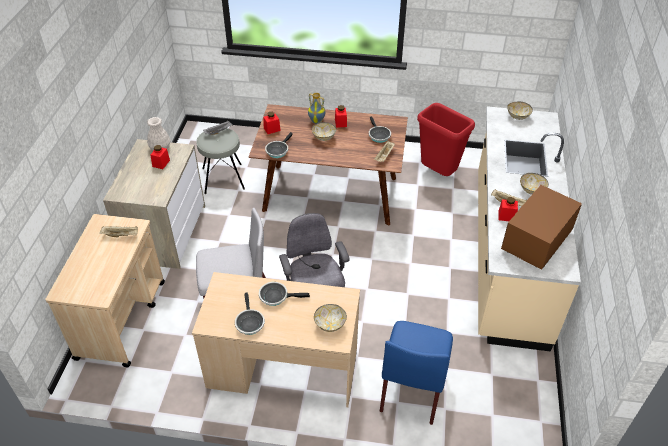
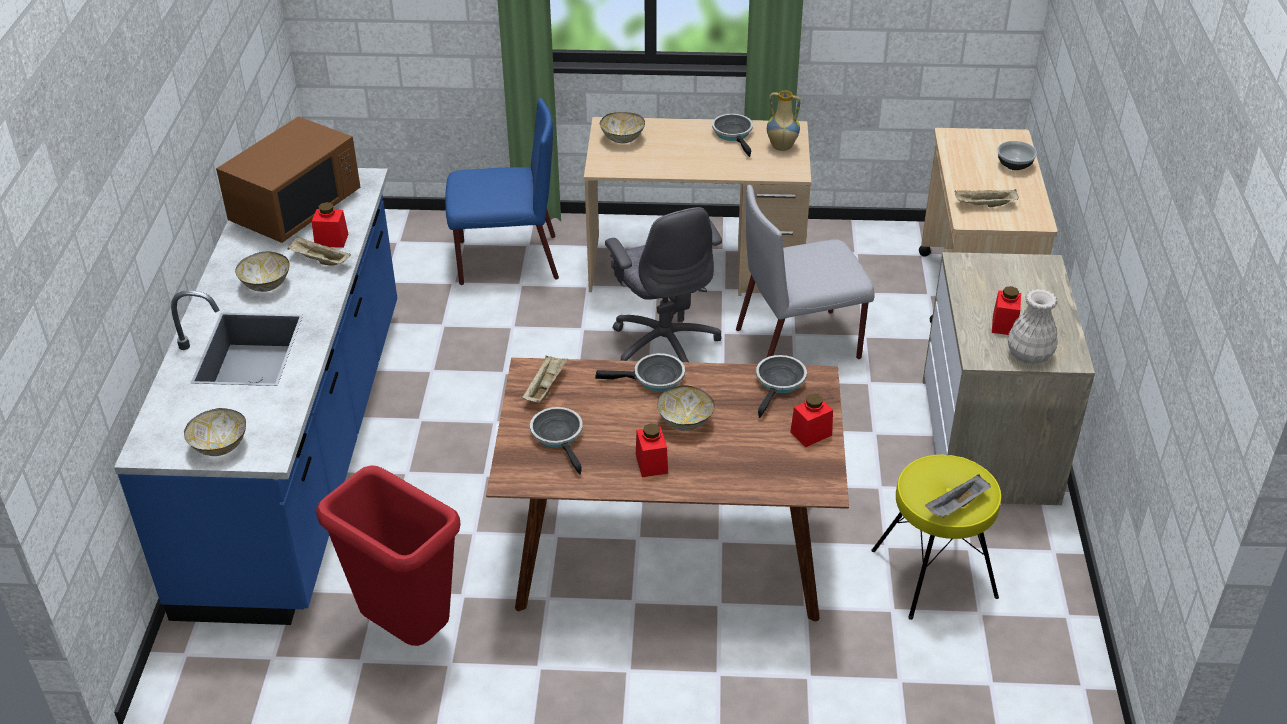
camera: 175 degrees right, 5 degrees down
grey stool [196,128,245,194] -> yellow stool [871,455,1001,620]
frying pan [259,282,310,306] -> frying pan moved to [595,353,685,392]
vase [308,93,326,124] -> vase moved to [767,91,801,151]
blue chair [380,321,453,425] -> blue chair turned 75 degrees clockwise [445,98,559,285]
beige counter [478,106,581,352] -> blue counter [114,168,397,625]
none -> bowl [997,141,1037,170]

